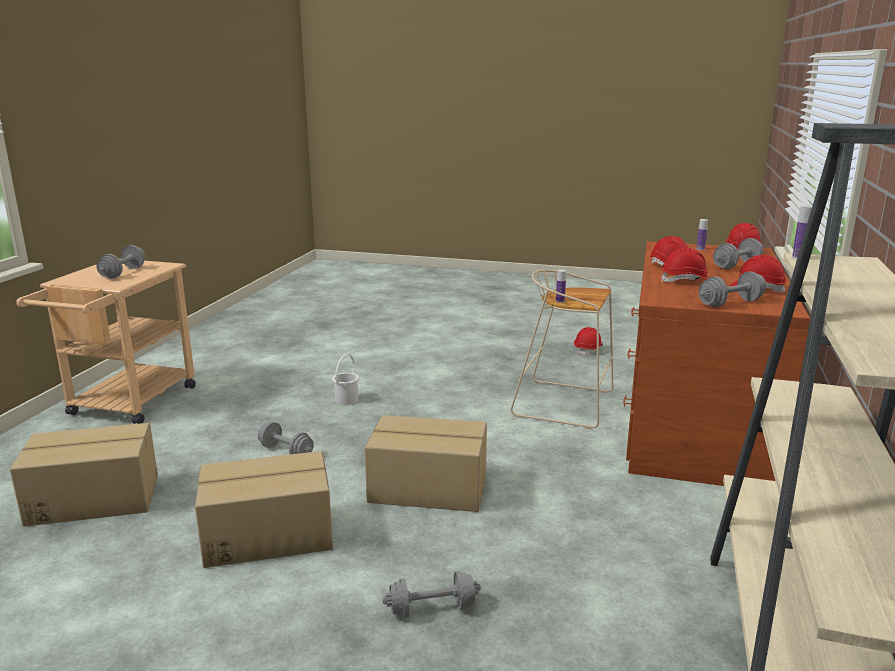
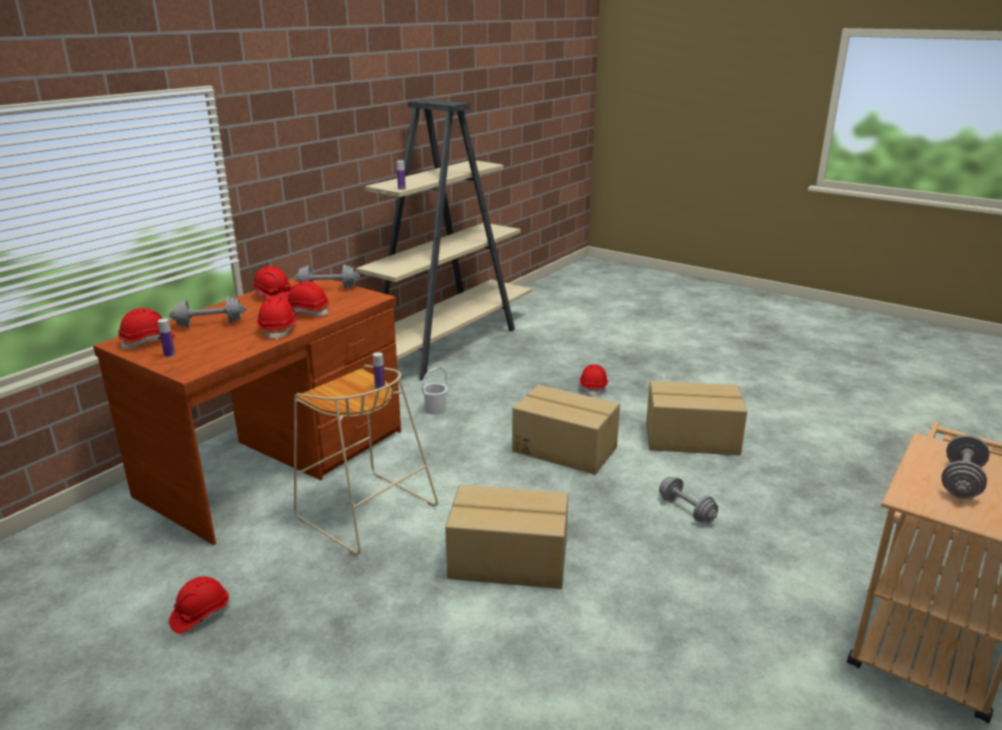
camera: 160 degrees left, 5 degrees up
cardboard box [10,423,158,527] -> cardboard box moved to [445,485,568,589]
white bucket [332,354,359,405] -> white bucket moved to [422,367,448,415]
grey dumbbell [382,571,481,618] -> red hard hat [580,364,608,397]

